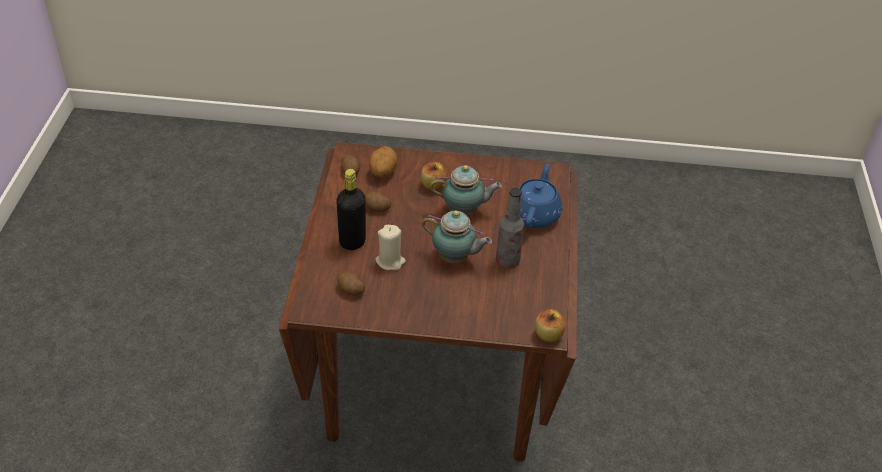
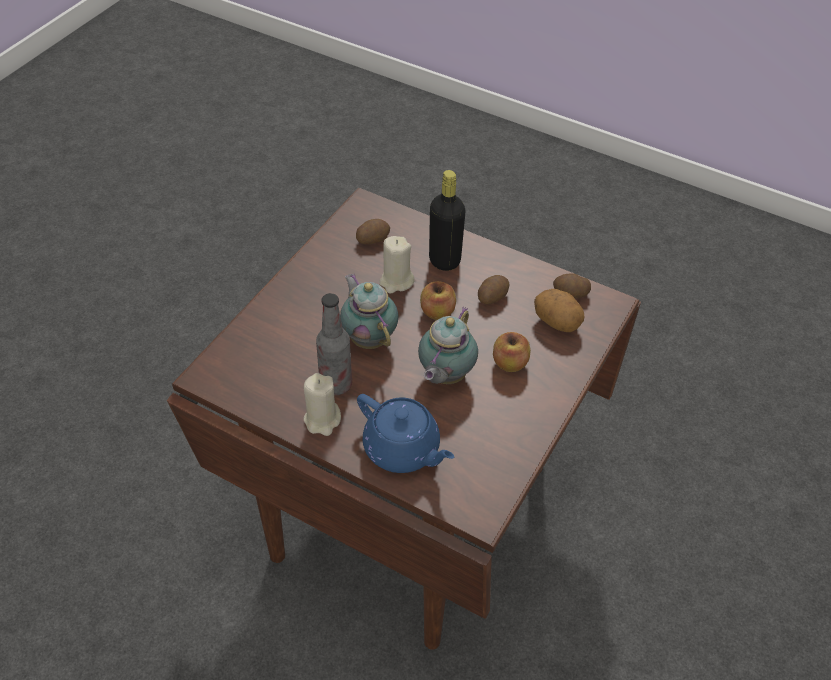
camera: 115 degrees right, 5 degrees up
teapot [422,210,492,263] -> teapot turned 105 degrees clockwise [340,274,398,349]
apple [535,309,566,342] -> apple moved to [420,281,456,320]
none -> beige candle [304,373,341,436]

